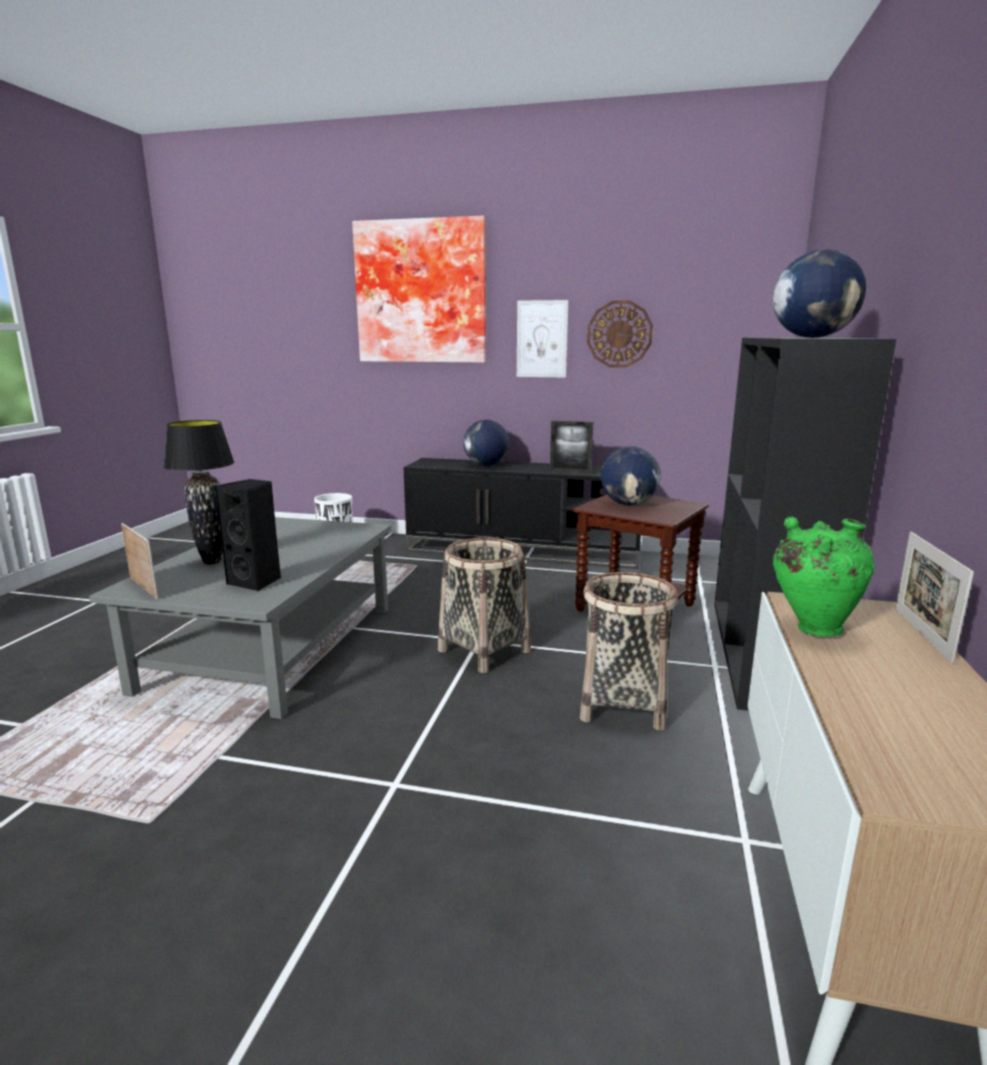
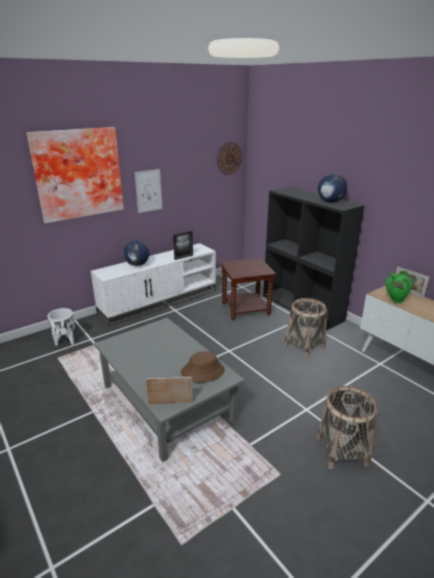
camera: 50 degrees left, 10 degrees up
black table lamp [164,420,234,564] -> none
black speaker [215,479,281,591] -> brown hat [181,351,225,383]
black tv stand [403,458,641,569] -> white tv stand [90,243,216,326]
basket [438,538,531,673] -> basket moved to [317,386,377,470]
wall clock [587,300,653,368] -> wall clock moved to [217,143,242,175]
globe [601,446,661,505] -> none

